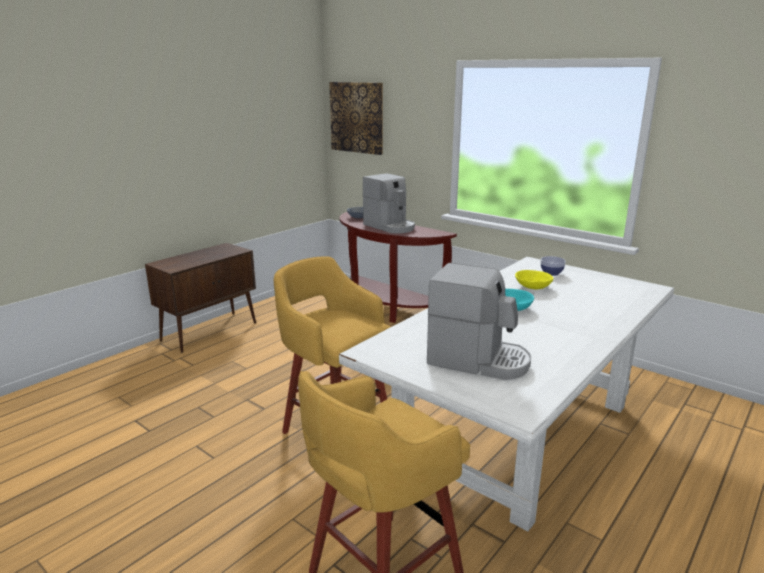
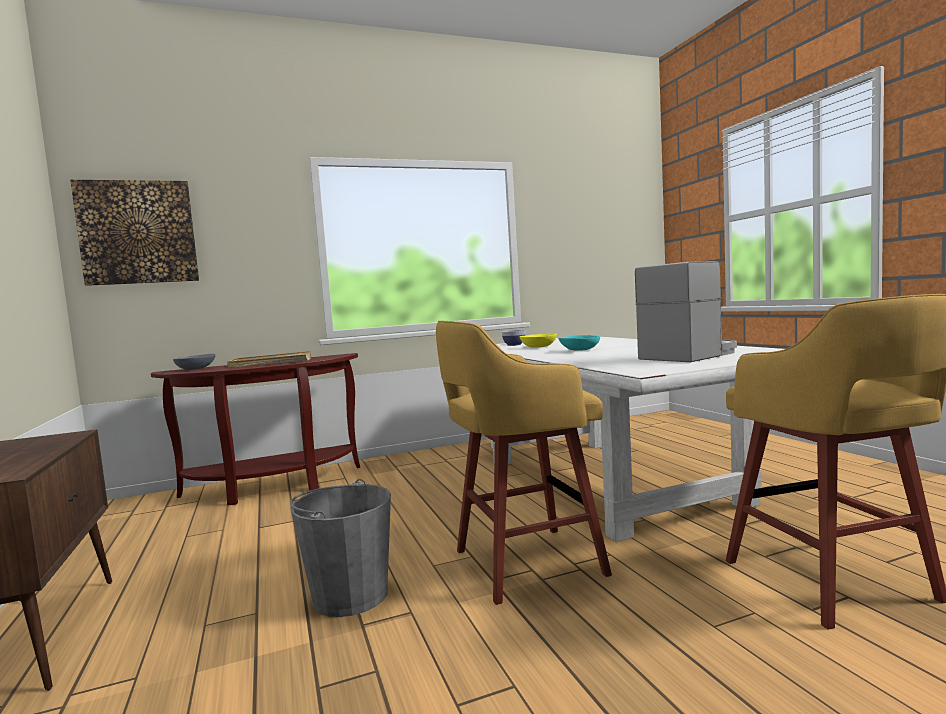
camera: 60 degrees left, 15 degrees down
coffee machine [363,173,415,233] -> beige tray [227,351,311,368]
none -> grey bucket [290,479,391,617]

